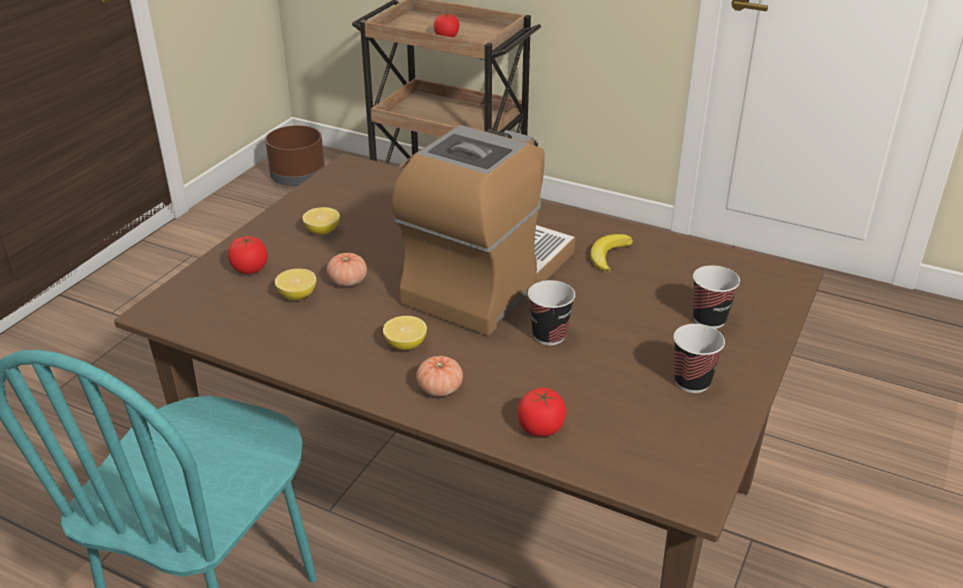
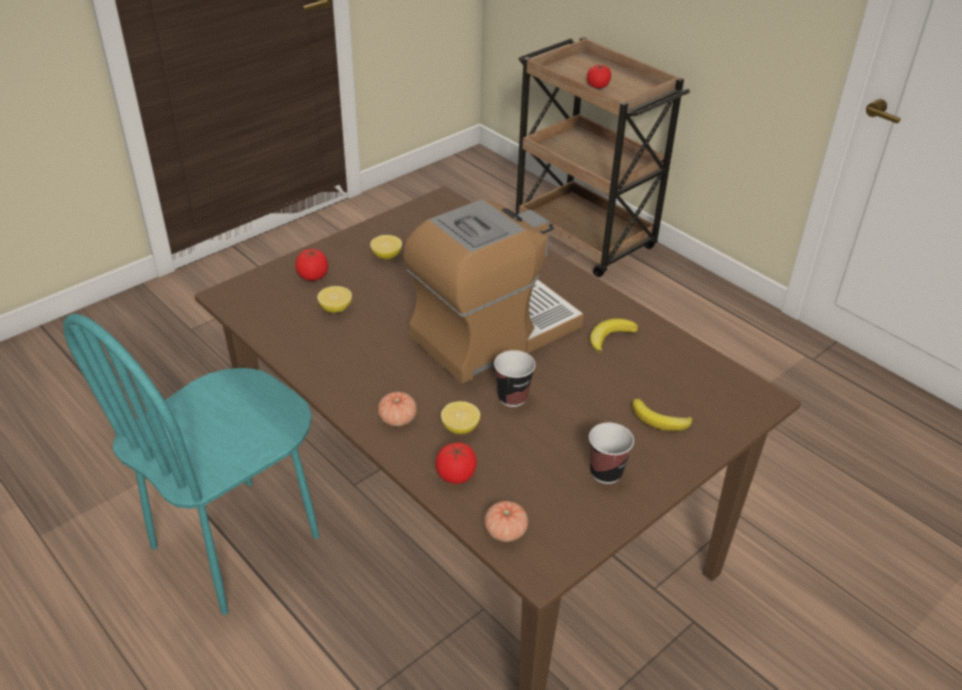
camera: 20 degrees right, 5 degrees up
brown planter [265,125,325,186] -> none
tomato [327,253,367,286] -> tomato moved to [484,501,528,542]
lemon [383,316,427,350] -> lemon moved to [441,401,480,434]
cup [693,265,740,329] -> banana [632,399,693,431]

